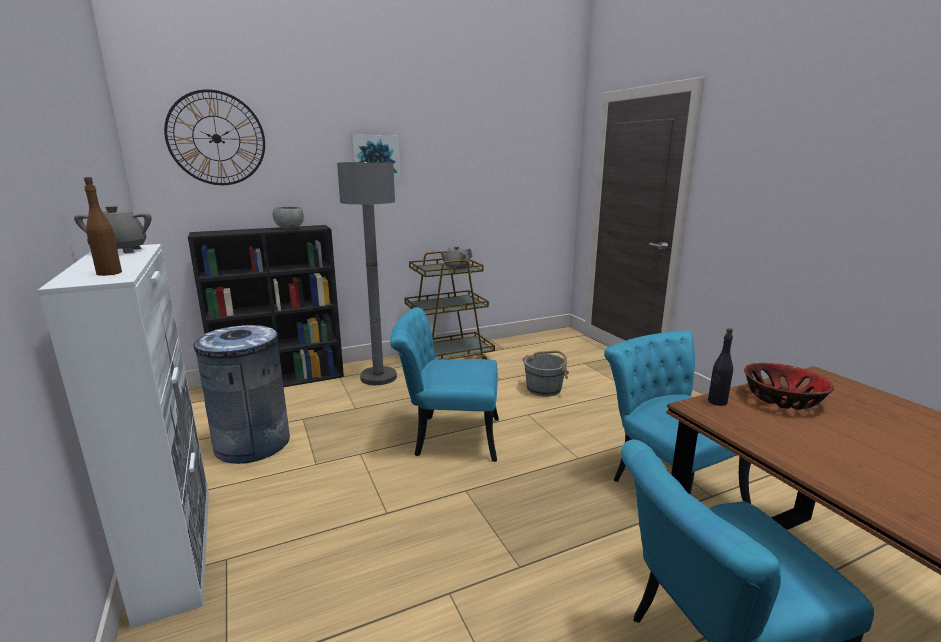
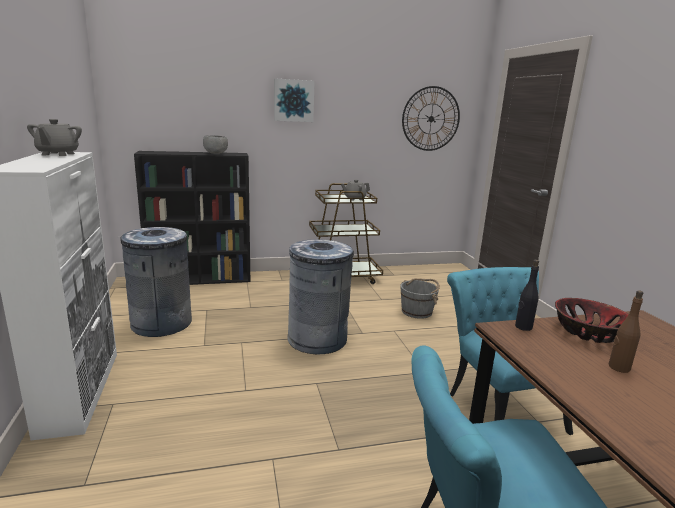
camera: 10 degrees right, 0 degrees up
brown bottle [84,177,122,276] -> brown bottle moved to [609,290,643,373]
wall clock [164,89,265,185] -> wall clock moved to [402,86,460,151]
grey floor lamp [337,162,397,385] -> none
turquoise chair [390,307,499,462] -> grey trash can [287,239,354,355]

